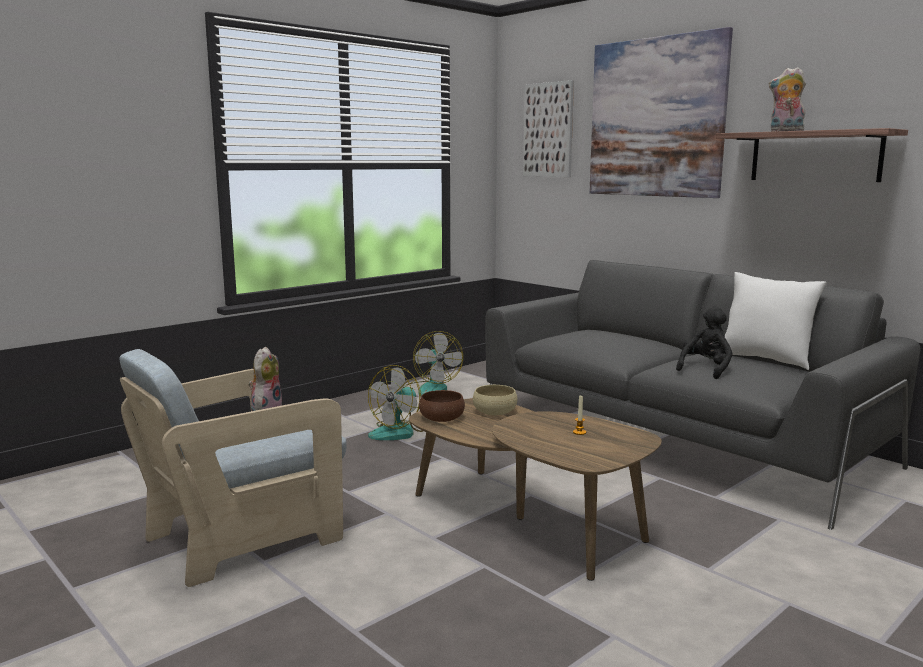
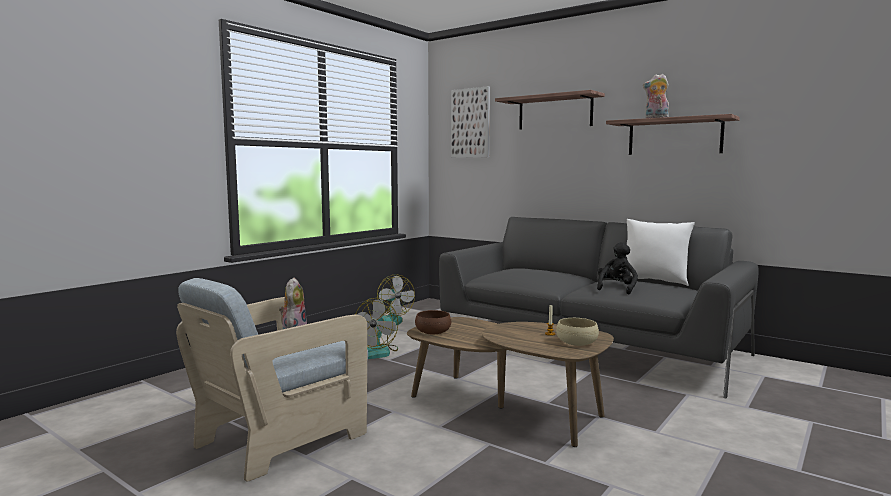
camera: 10 degrees left, 5 degrees down
beige bowl [473,385,517,415] -> beige bowl moved to [556,318,599,346]
picture [589,27,733,198] -> shelf [495,90,605,130]

